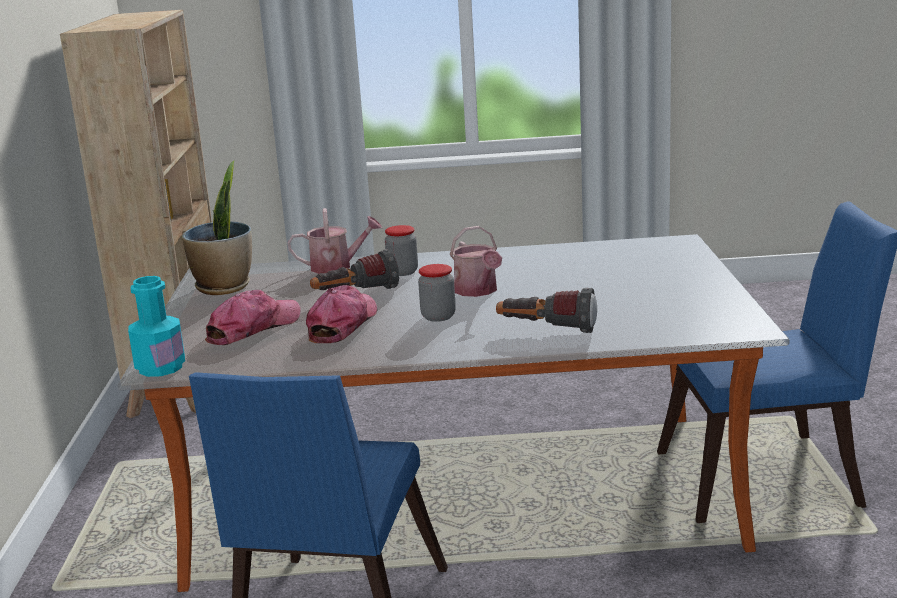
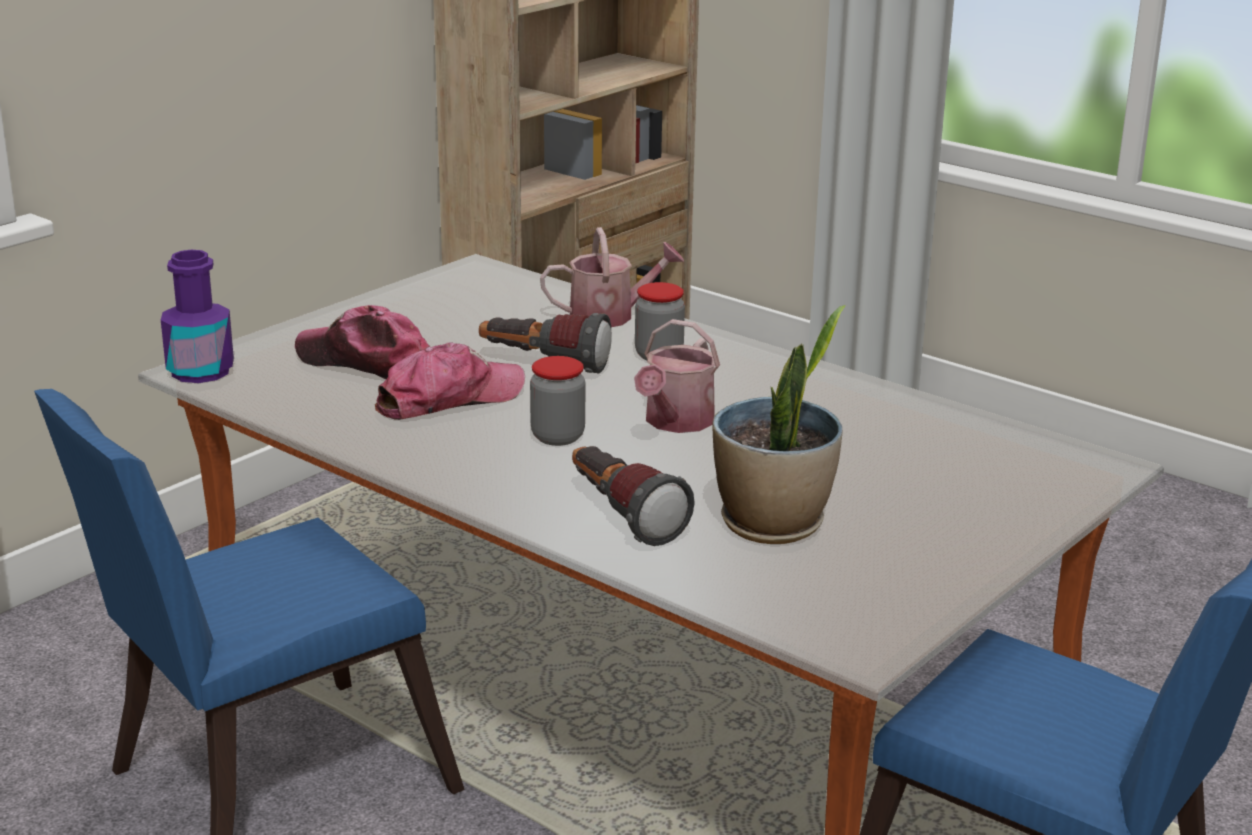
camera: 40 degrees right, 5 degrees up
turquoise bottle [128,276,185,377] -> purple bottle [161,250,234,383]
potted plant [182,161,252,295] -> potted plant moved to [712,305,845,544]
cap [205,290,301,345] -> cap turned 150 degrees counterclockwise [295,305,430,379]
watering can [287,208,382,274] -> watering can turned 45 degrees counterclockwise [540,227,684,327]

